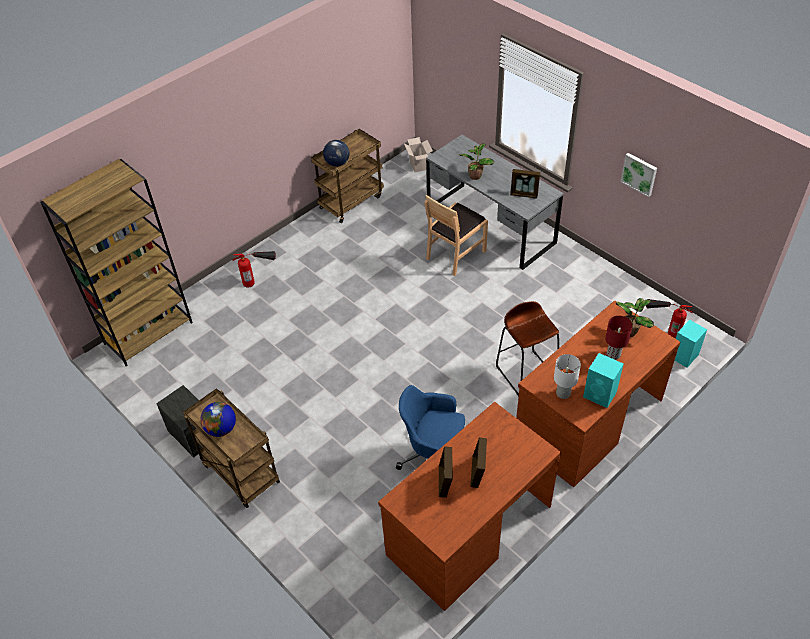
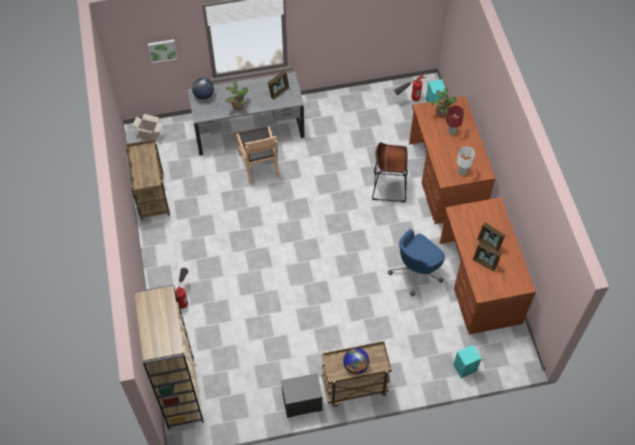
camera: 60 degrees left, 10 degrees up
globe [323,140,350,167] -> globe moved to [192,78,214,100]
turquoise speaker [583,353,623,408] -> turquoise speaker moved to [453,345,482,378]
picture [620,153,657,197] -> picture moved to [148,39,178,63]

